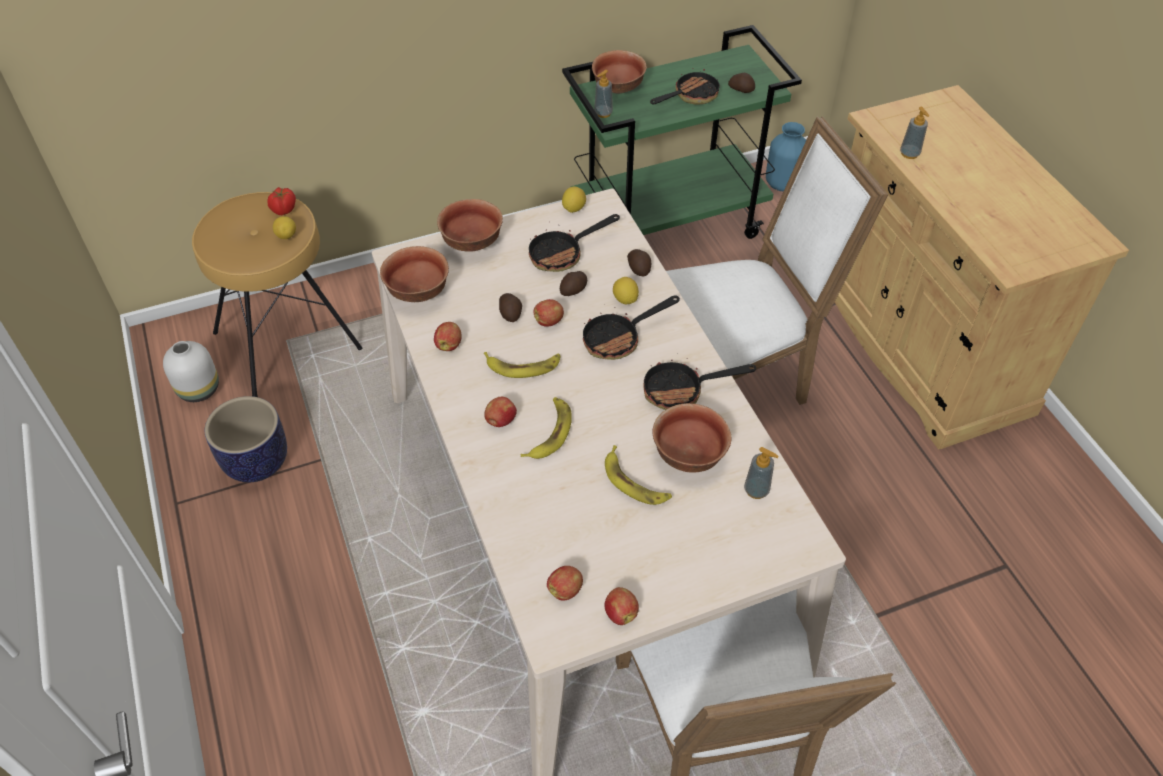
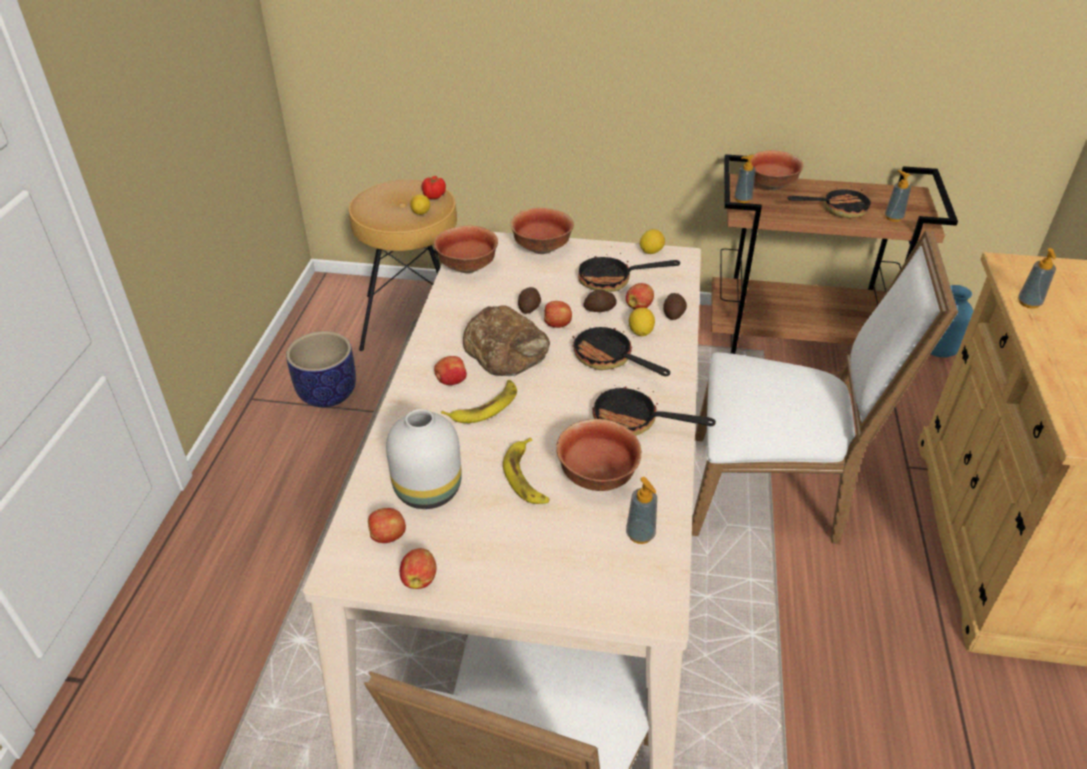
camera: 30 degrees right, 10 degrees down
white vase [163,341,219,402] -> white vase moved to [386,409,462,509]
apple [434,322,462,351] -> apple moved to [626,283,654,309]
banana [484,352,561,378] -> bread [463,305,550,376]
green cart [562,25,802,239] -> brown cart [711,154,958,354]
frying pan [583,295,680,360] -> frying pan turned 45 degrees clockwise [572,324,670,376]
potato [728,73,755,93] -> soap dispenser [885,170,911,222]

